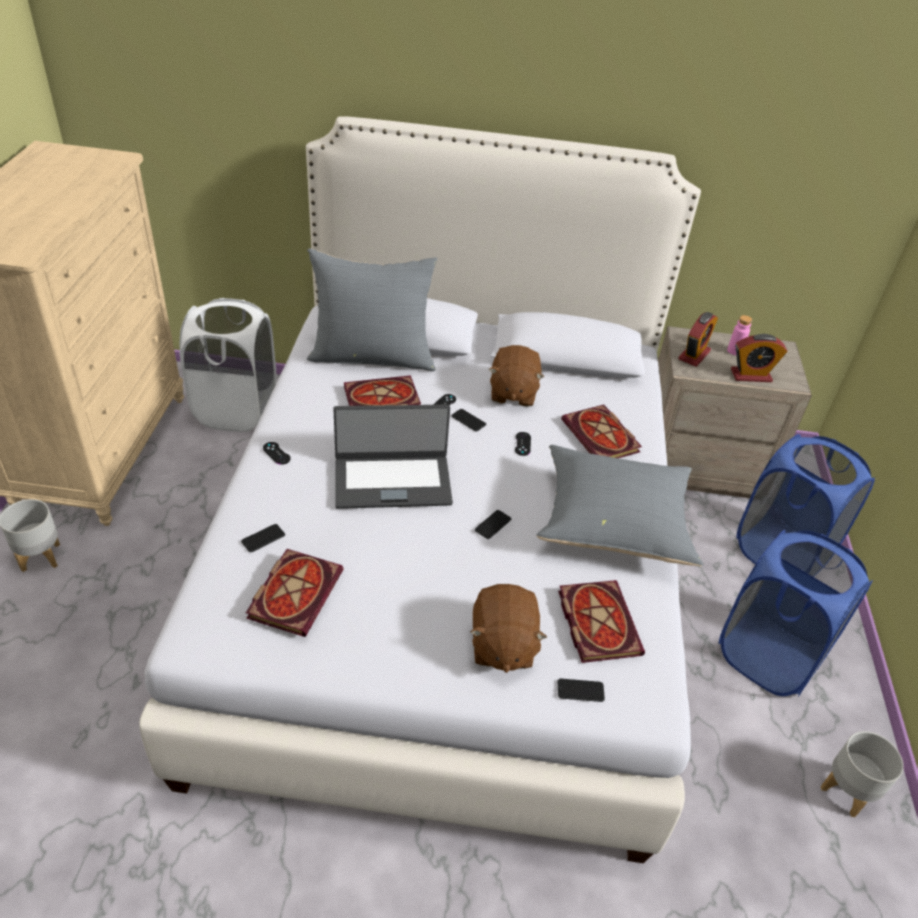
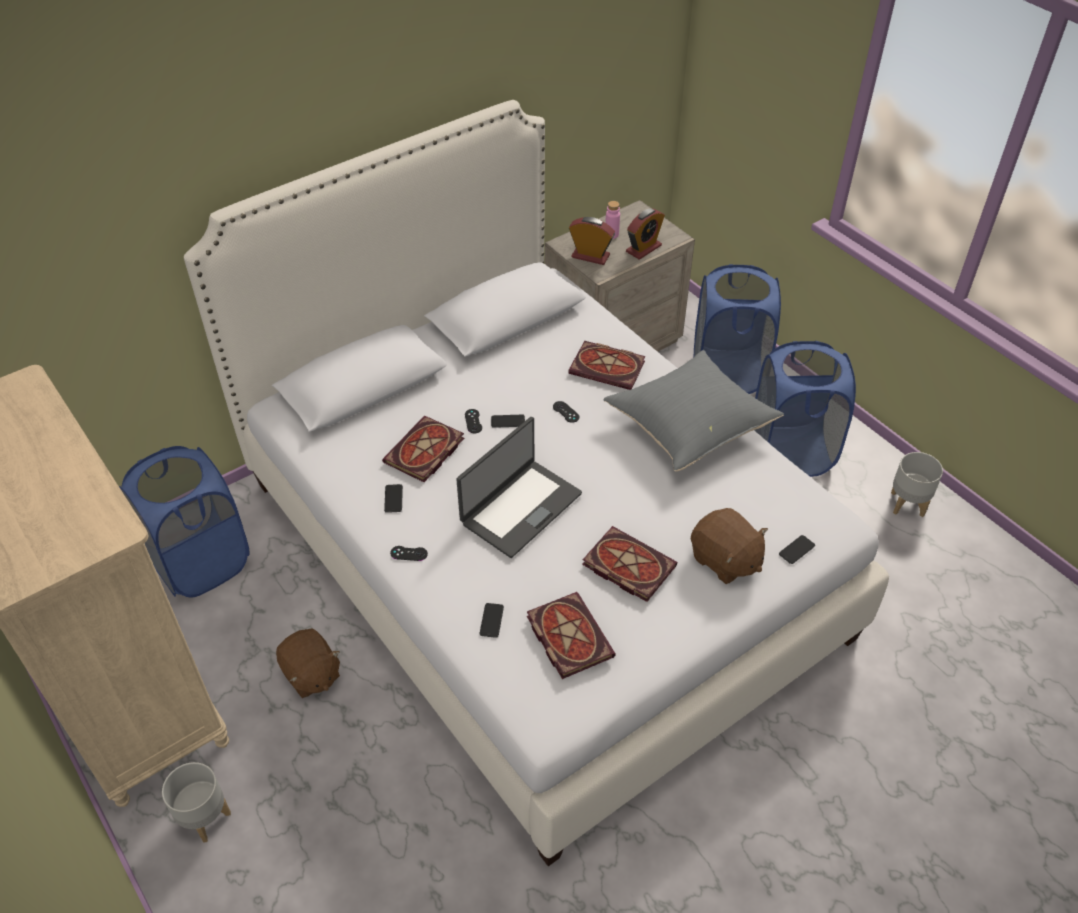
camera: 40 degrees left, 5 degrees up
white laundry basket [180,298,276,432] -> blue laundry basket [119,446,249,597]
grey pillow [307,248,437,371] -> none
phone [475,510,511,539] -> phone moved to [384,484,403,513]
brown plush toy [489,345,544,407] -> brown plush toy moved to [276,628,340,698]
book [558,580,645,663] -> book moved to [582,526,677,602]
alarm clock [678,312,718,367] -> alarm clock turned 60 degrees counterclockwise [569,217,615,265]

